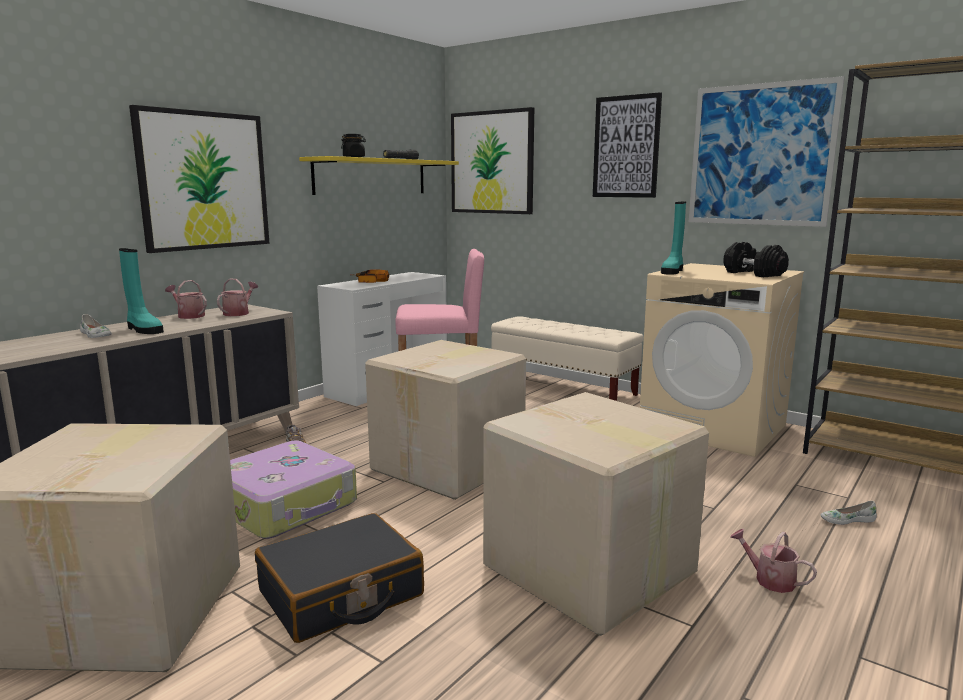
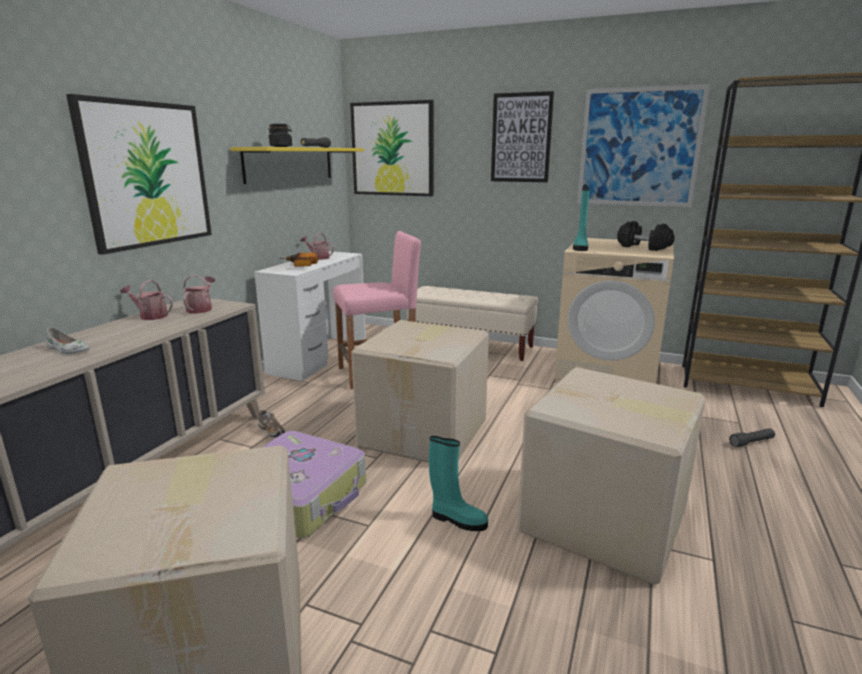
camera: 15 degrees left, 5 degrees up
turquoise boot [119,248,164,334] -> turquoise boot moved to [429,436,488,531]
black suitcase [255,513,424,643] -> none
watering can [730,529,817,593] -> watering can moved to [301,233,334,260]
white shoe [821,501,877,525] -> black flashlight [729,428,775,447]

